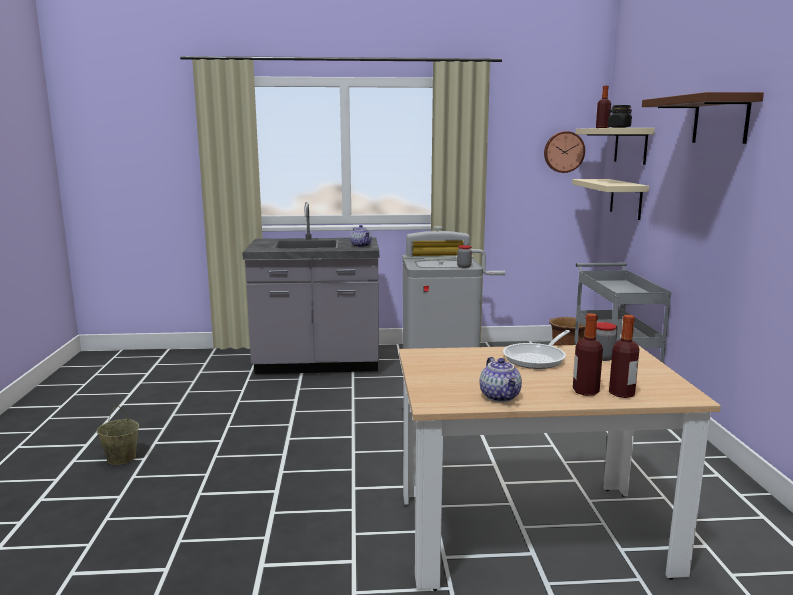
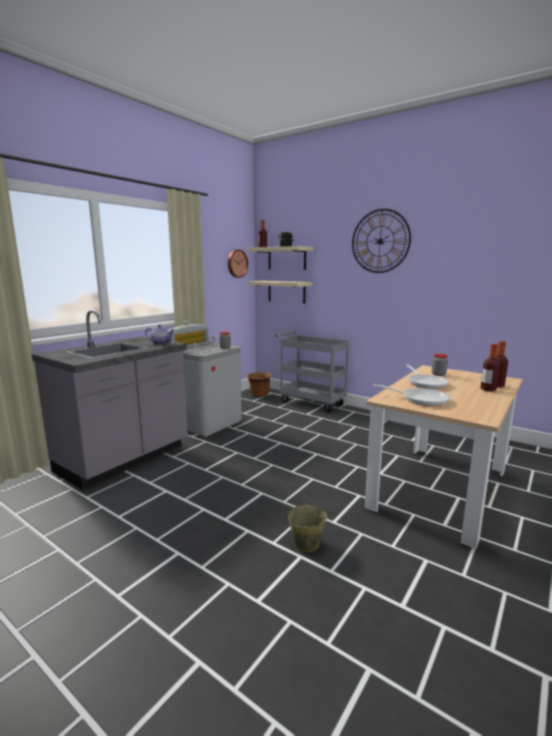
camera: 50 degrees left, 0 degrees up
beige bucket [97,406,139,465] -> beige bucket moved to [288,496,327,552]
teapot [480,357,522,402] -> none
brown shelf [642,92,764,144] -> wall clock [352,209,411,273]
none -> frying pan [373,384,450,406]

